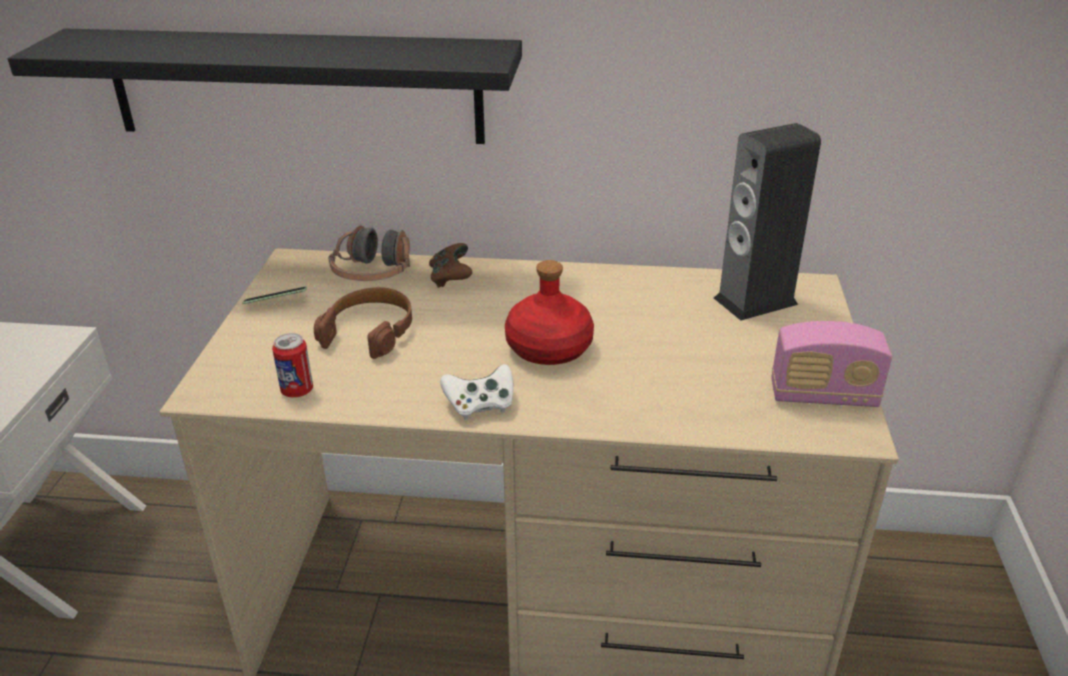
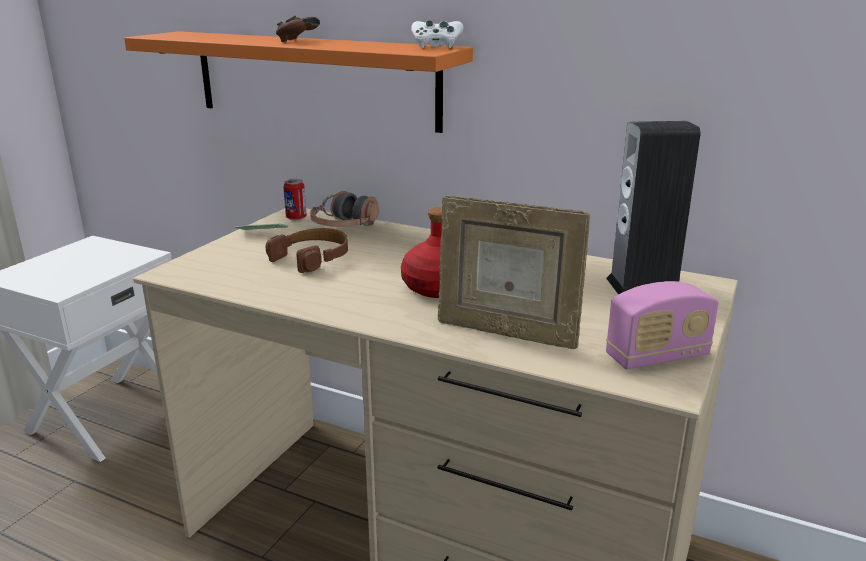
camera: 20 degrees right, 10 degrees down
black shelf [8,28,522,144] -> orange shelf [124,31,473,133]
can [272,333,313,398] -> can moved to [283,179,306,220]
brown game controller [429,243,472,288] -> brown game controller moved to [276,16,320,42]
white game controller [440,364,514,420] -> white game controller moved to [411,20,463,48]
radio [771,321,892,407] -> radio turned 45 degrees counterclockwise [606,281,719,369]
none -> picture frame [438,195,591,349]

